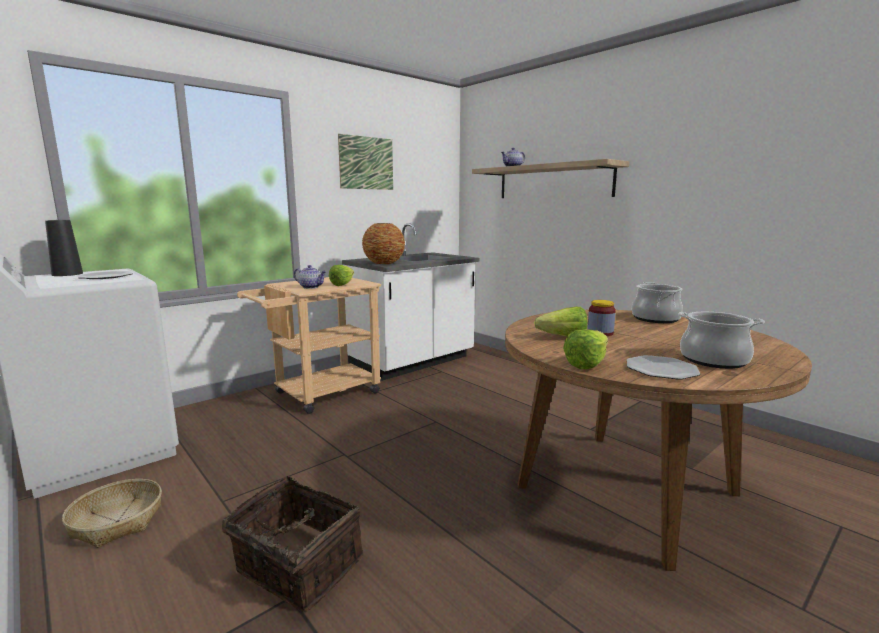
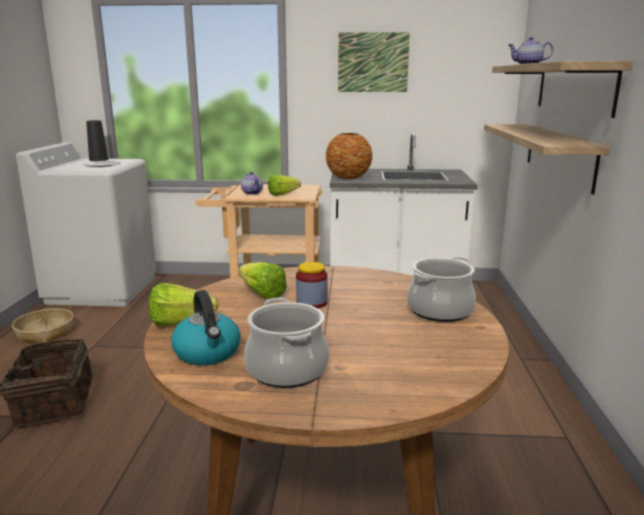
camera: 45 degrees right, 5 degrees up
plate [627,355,700,380] -> kettle [171,290,241,365]
none -> shelf [484,124,610,195]

